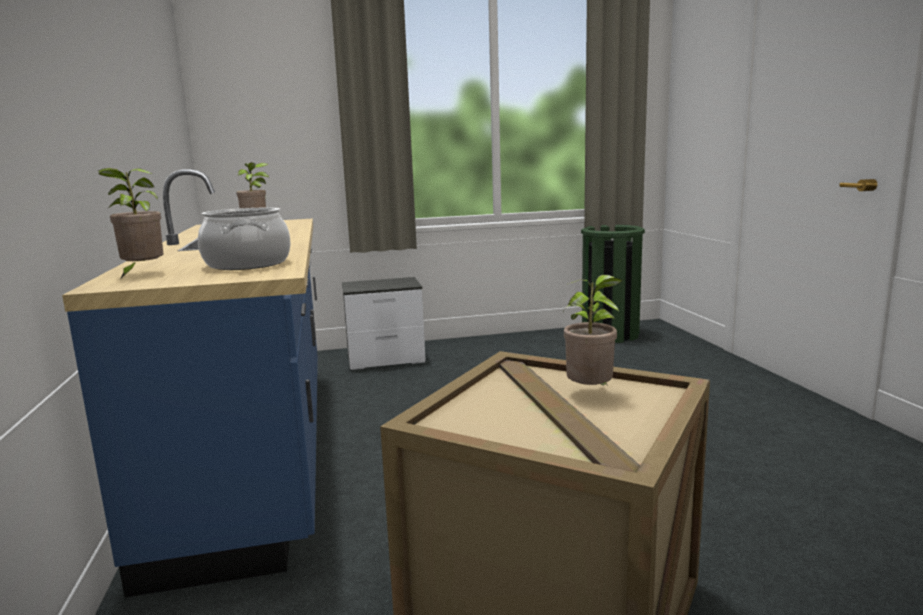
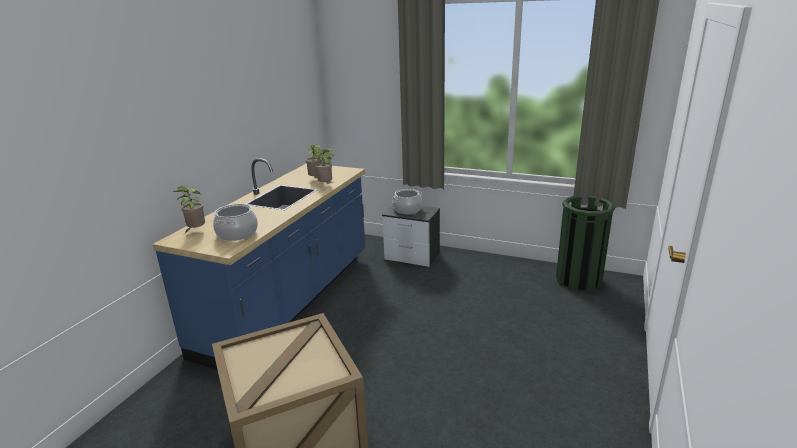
camera: 35 degrees right, 10 degrees up
potted plant [563,275,622,385] -> potted plant moved to [315,148,335,183]
none -> cooking pot [391,189,423,214]

